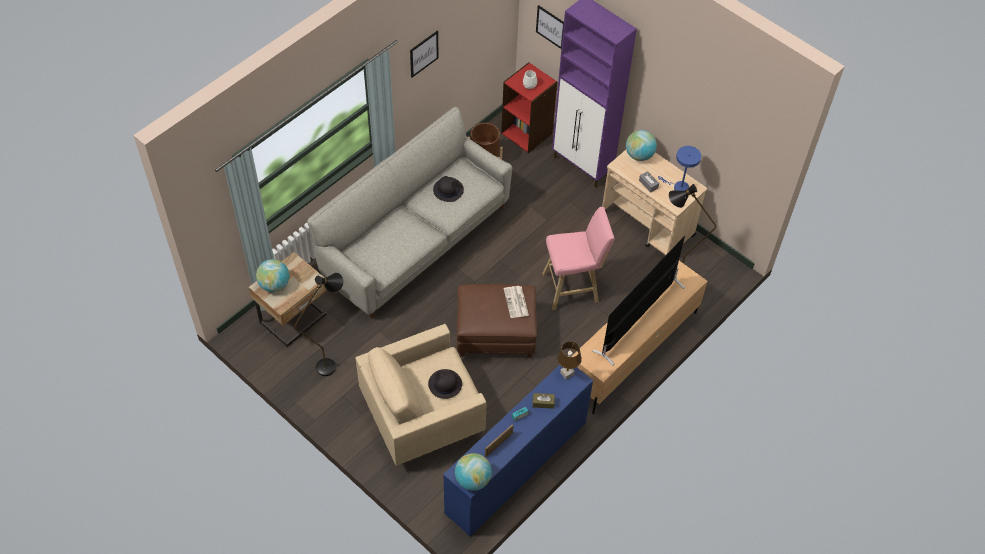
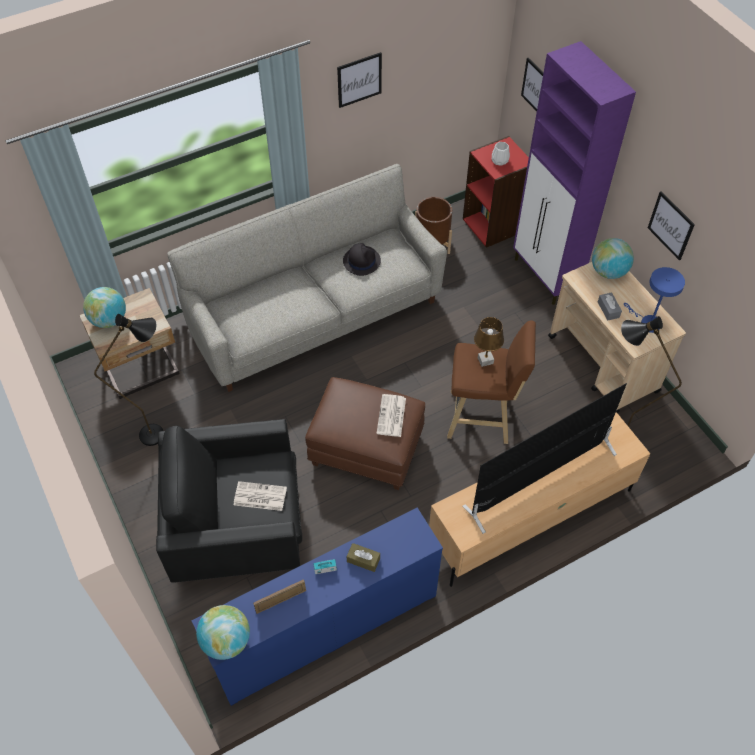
camera: 20 degrees right, 0 degrees up
beige armchair [355,324,486,466] -> black armchair [156,419,302,583]
black hat [428,369,462,399] -> newspaper [234,481,287,511]
pink stool [542,207,614,310] -> brown stool [447,320,536,444]
brown table lamp [557,341,582,379] -> brown table lamp moved to [474,317,504,367]
none -> picture [648,191,695,261]

